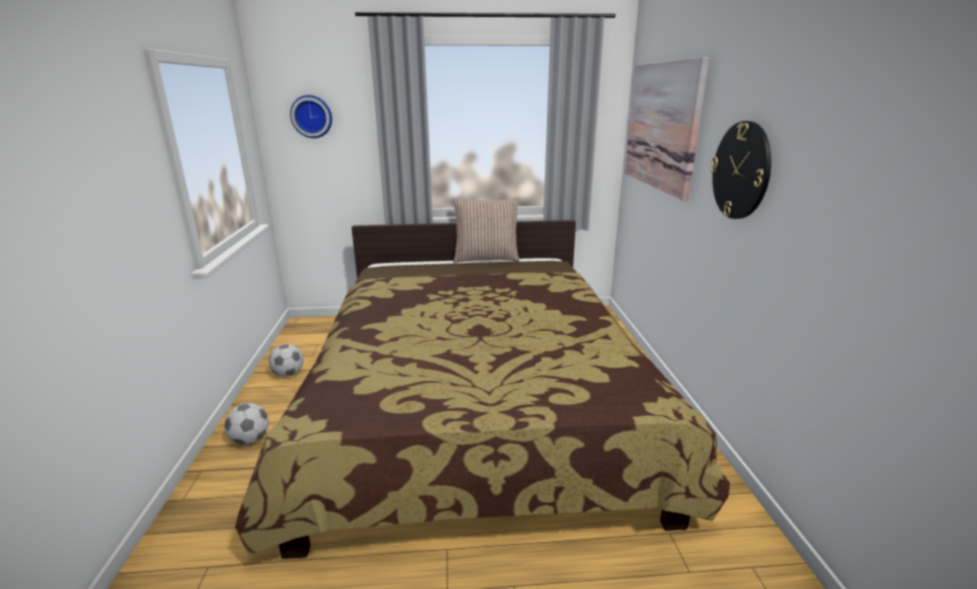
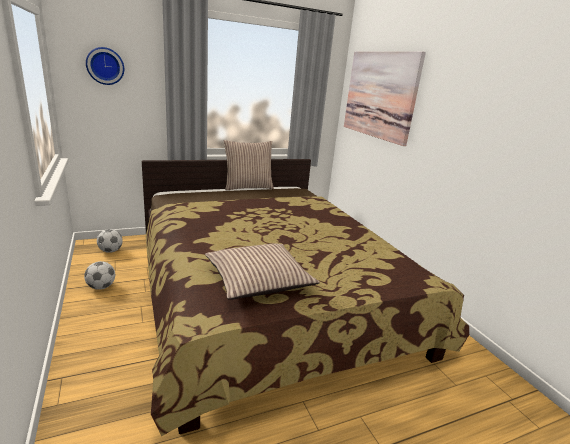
camera: 20 degrees left, 0 degrees up
football [224,403,269,444] -> football moved to [97,229,123,253]
wall clock [710,121,771,219] -> none
none -> pillow [205,243,320,300]

